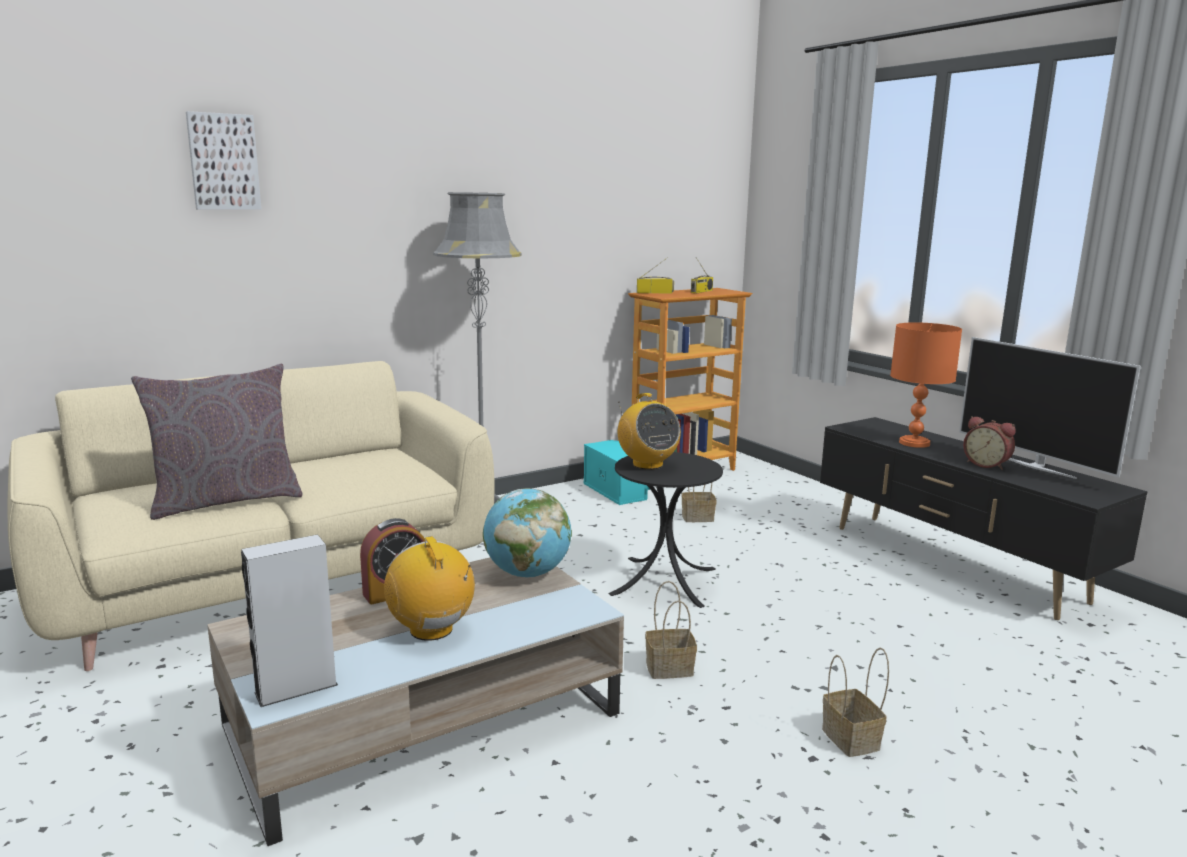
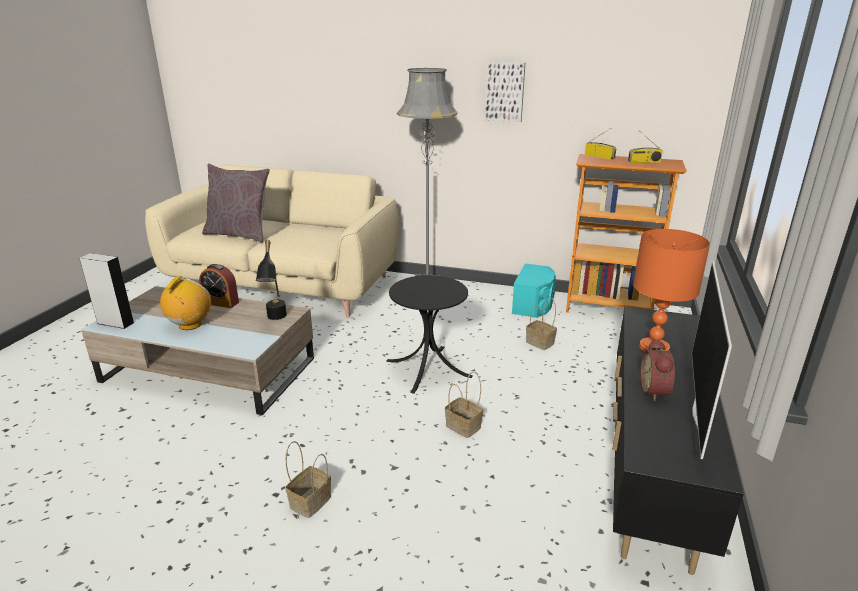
camera: 50 degrees right, 10 degrees up
picture [186,111,261,210] -> picture moved to [485,62,525,122]
globe [483,488,572,578] -> black table lamp [256,240,287,320]
radio [618,393,681,470] -> none
basket [645,581,697,679] -> basket moved to [445,371,483,438]

